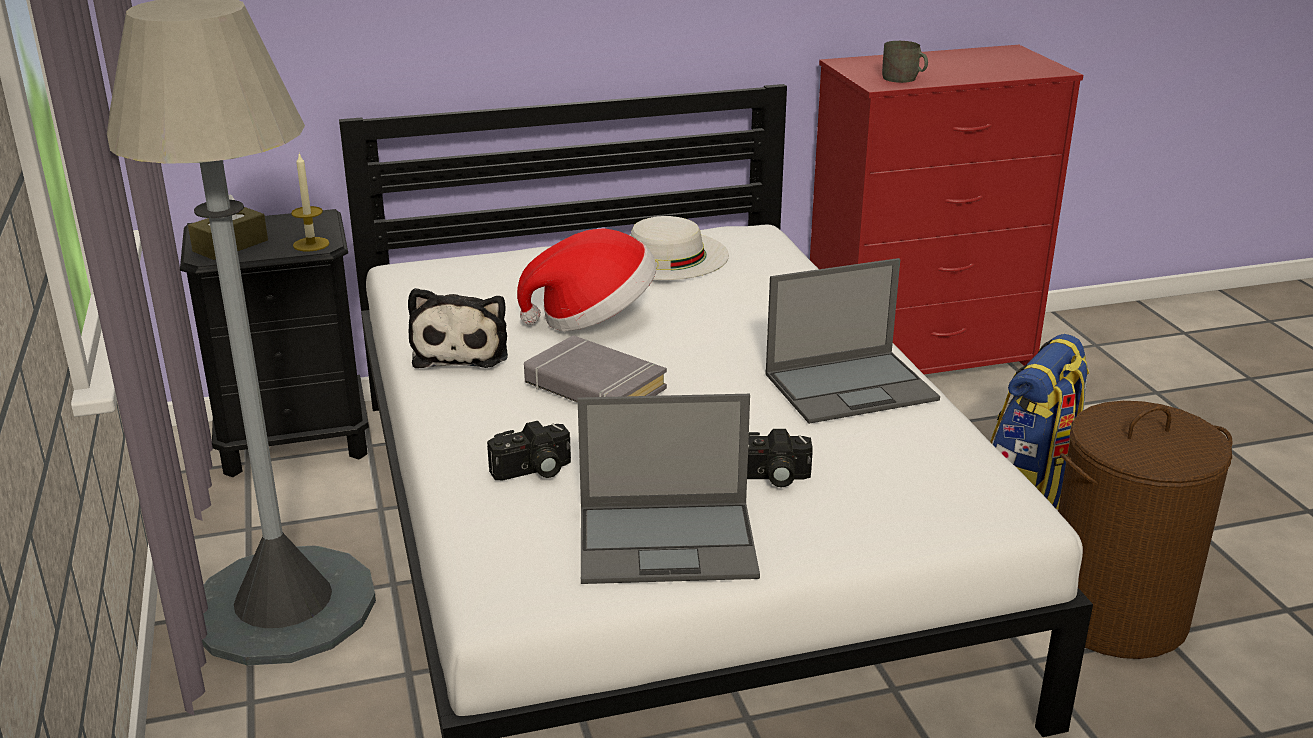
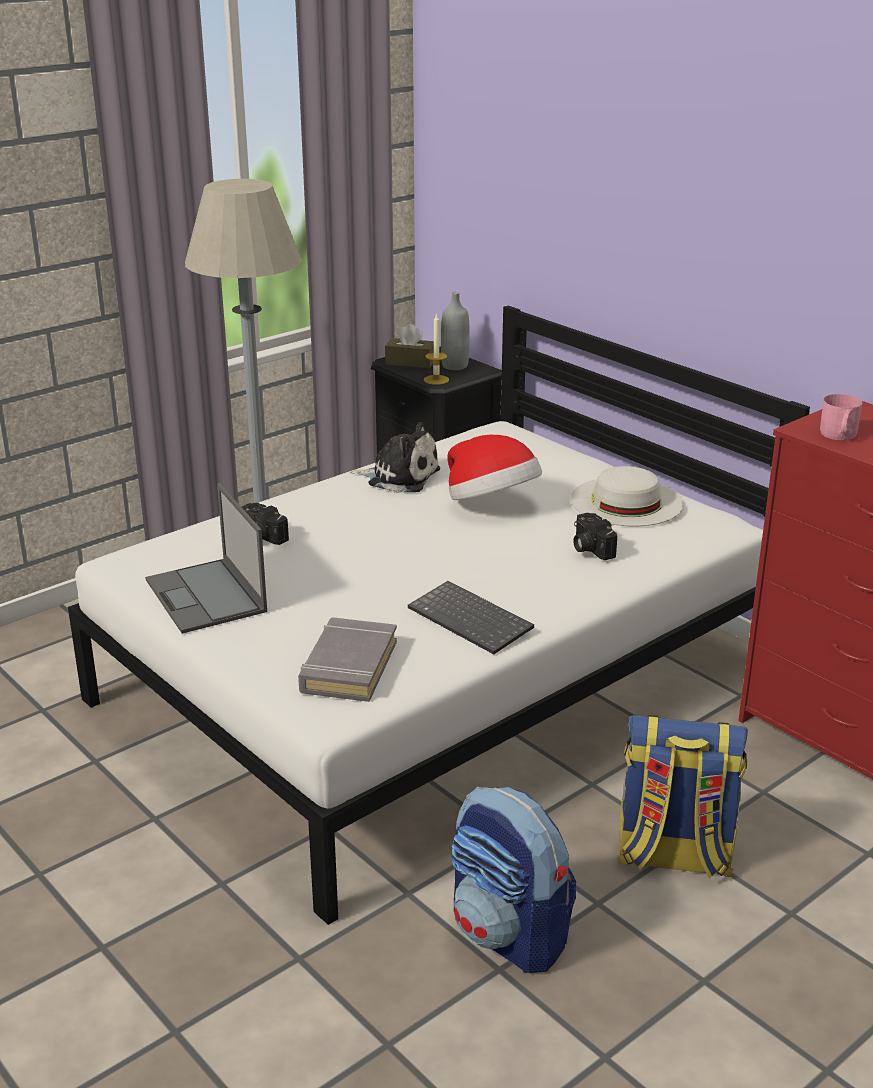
camera: 65 degrees right, 0 degrees up
plush toy [408,288,508,368] -> plush toy turned 135 degrees counterclockwise [350,422,440,493]
grey book [524,335,667,403] -> grey book moved to [298,618,397,702]
camera [747,429,813,487] -> camera moved to [573,513,617,560]
laptop [765,258,940,424] -> keyboard [408,581,534,654]
grey mug [882,41,928,83] -> pink mug [820,394,862,440]
brown laundry basket [1058,401,1233,659] -> backpack [451,787,576,973]
none -> grey bottle [441,292,470,370]

